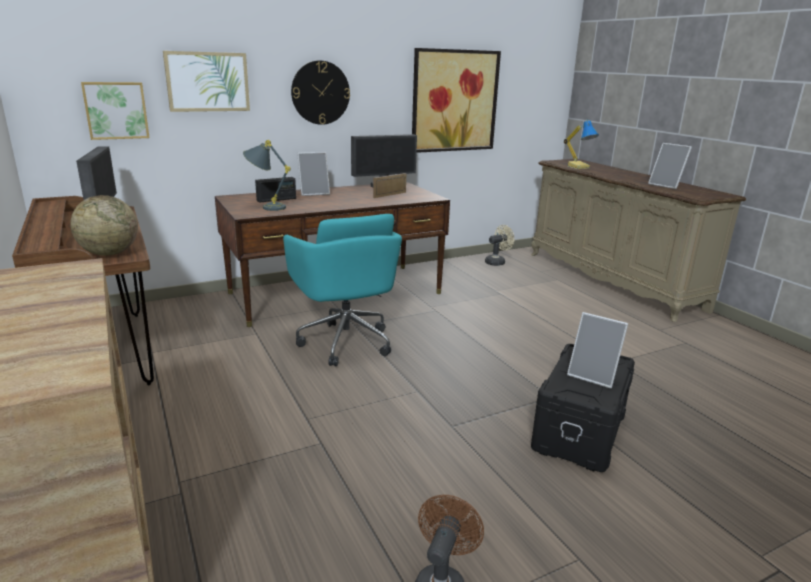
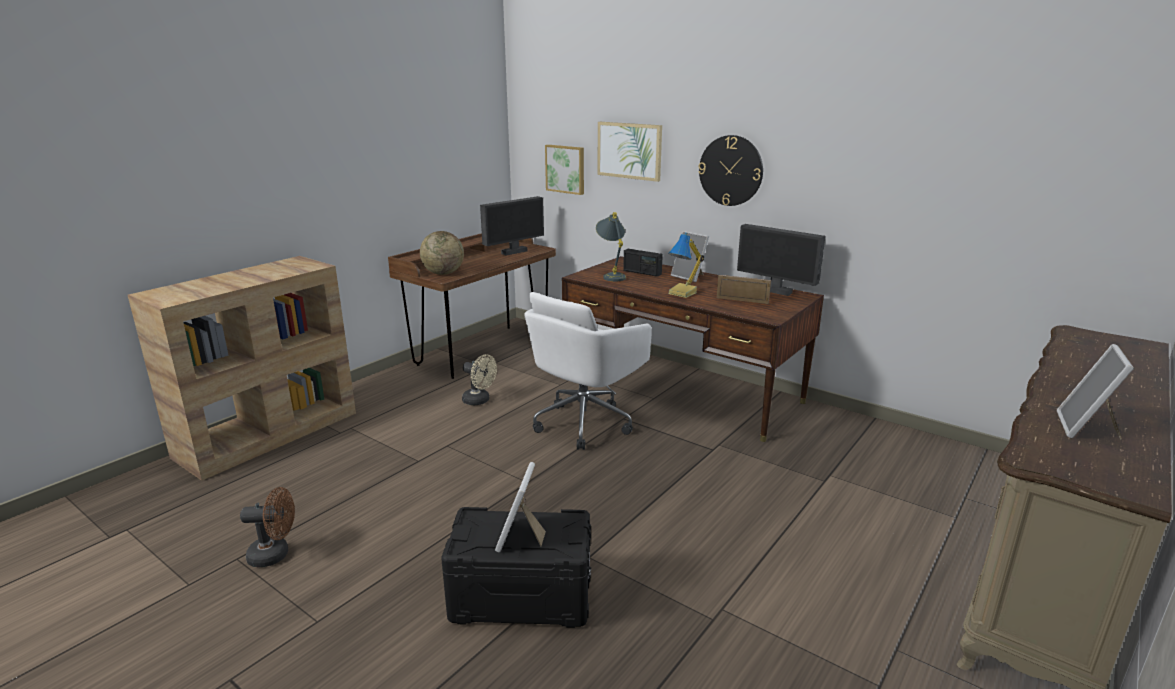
camera: 65 degrees right, 0 degrees up
turquoise office chair [283,214,402,366] -> white office chair [524,292,652,450]
picture [412,48,501,153] -> none
beige fan [485,225,514,266] -> beige fan moved to [462,354,497,406]
table lamp [564,119,599,169] -> table lamp moved to [668,232,704,298]

